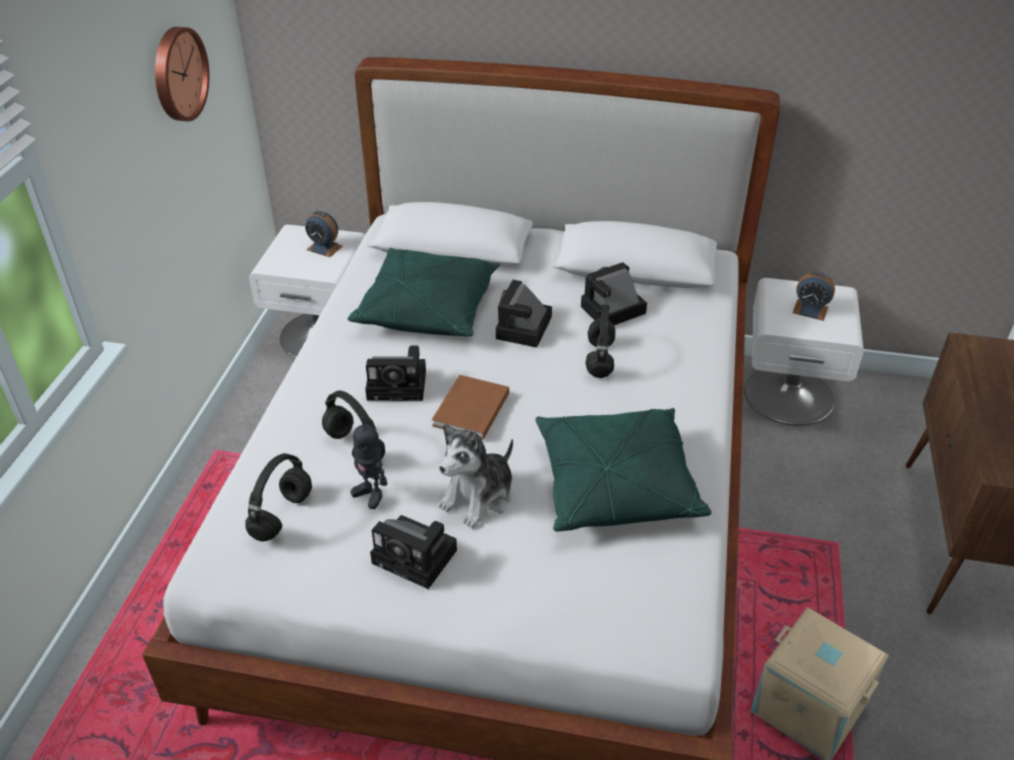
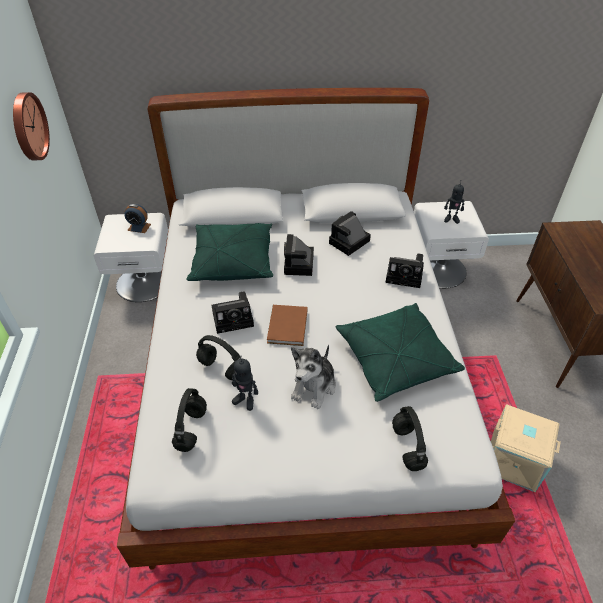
camera: 15 degrees left, 5 degrees up
camera [370,515,457,589] -> camera moved to [386,253,424,288]
black headphones [586,304,615,378] -> black headphones moved to [392,406,428,471]
alarm clock [792,272,835,321] -> toy robot [444,180,464,224]

